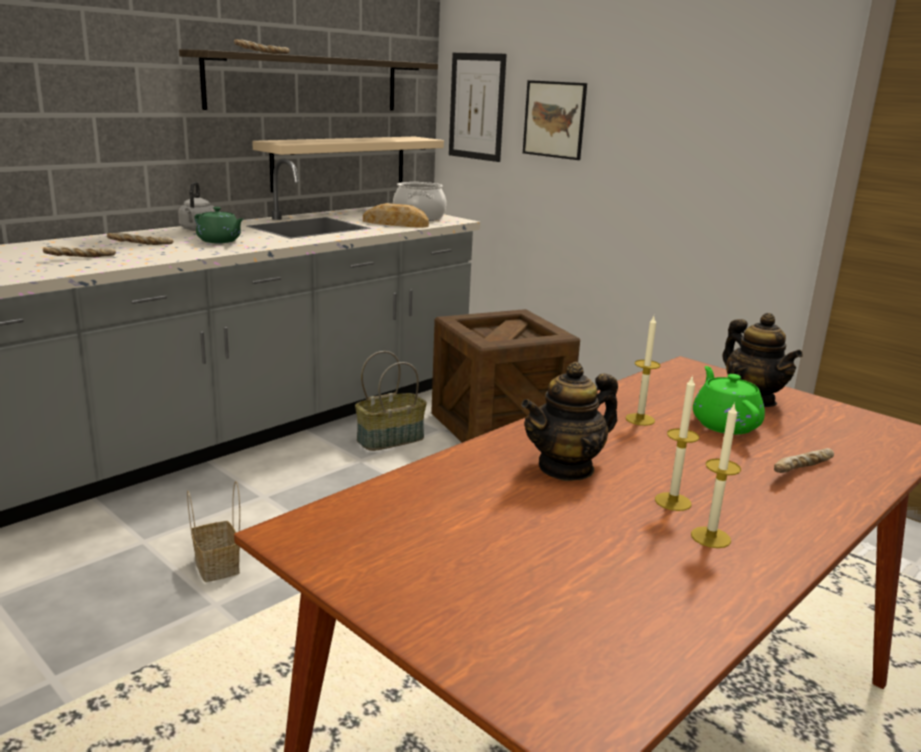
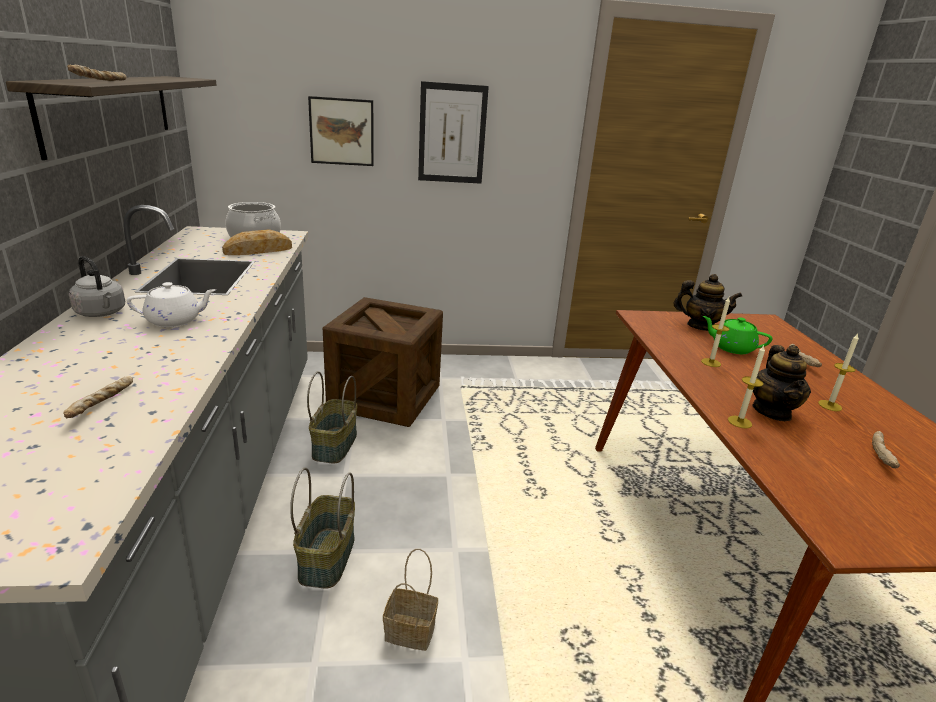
camera: 50 degrees left, 5 degrees up
bread [107,233,174,245] -> bread moved to [872,431,900,468]
green teapot [195,207,244,243] -> white teapot [127,282,216,327]
beige shelf [252,137,444,192] -> none
picture [449,53,507,162] -> picture moved to [418,81,489,184]
candle [691,402,741,548] -> candle moved to [728,346,765,428]
none -> basket [290,468,355,589]

